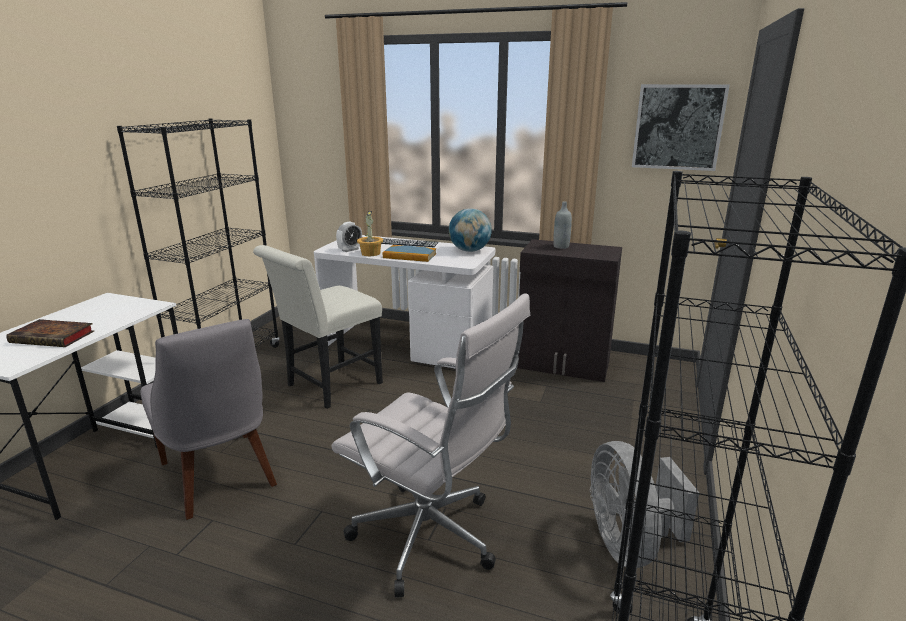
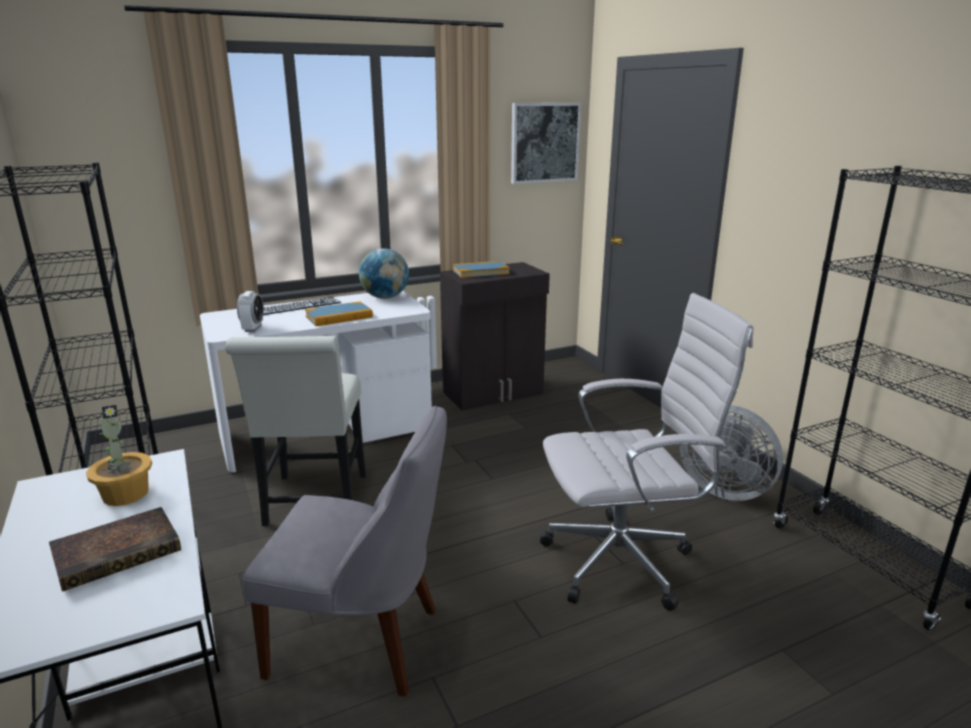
camera: 45 degrees left, 0 degrees up
potted plant [357,211,383,256] -> potted plant moved to [86,405,152,506]
grey bottle [553,201,572,249] -> book [453,261,510,278]

